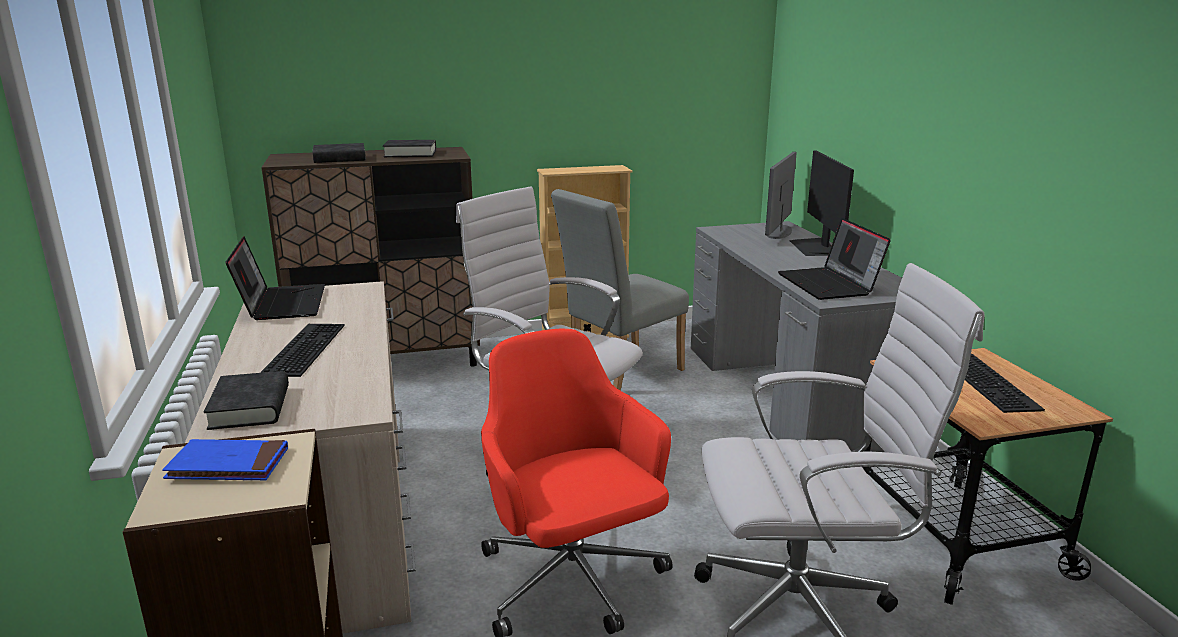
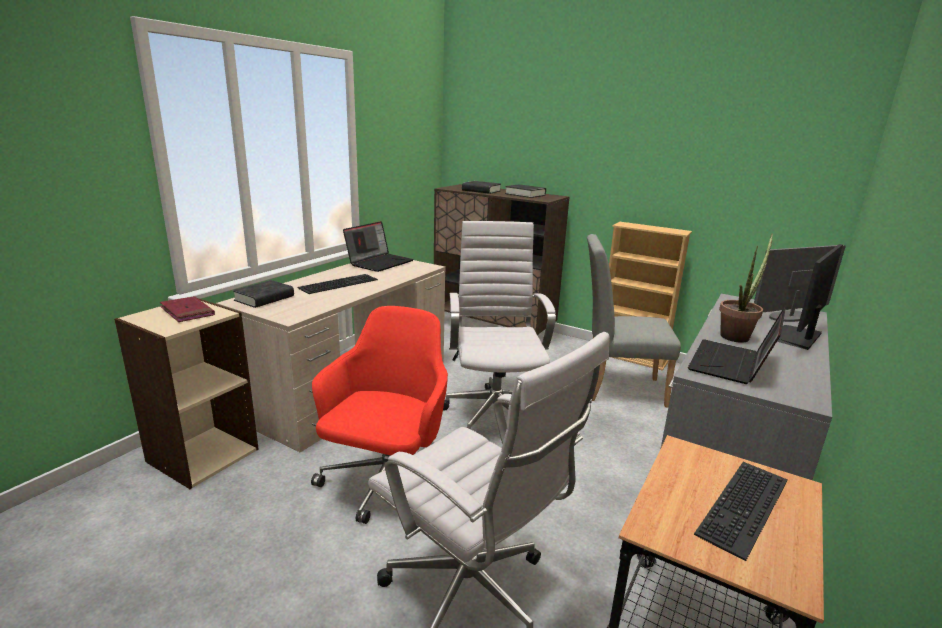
camera: 45 degrees right, 0 degrees up
blue book [162,439,288,480] -> red book [160,296,215,322]
none -> potted plant [719,234,773,343]

